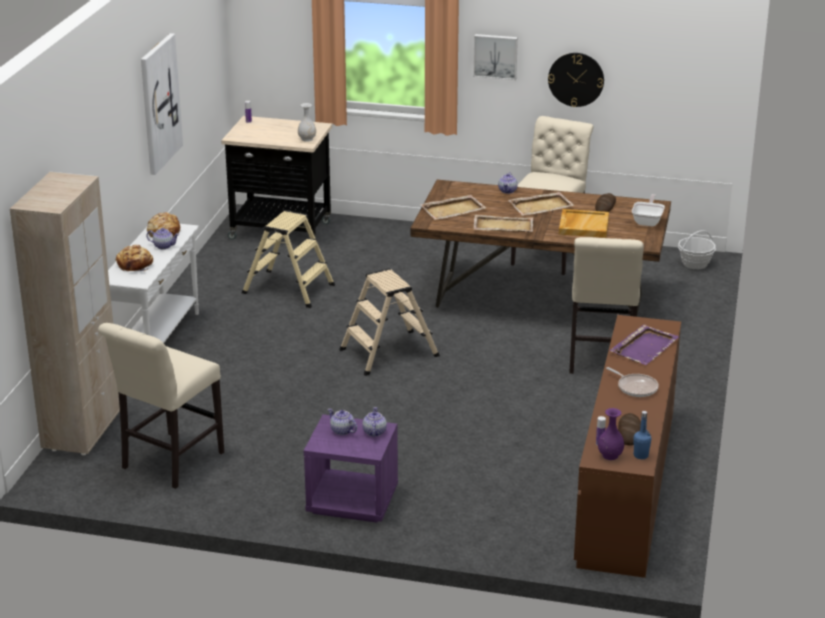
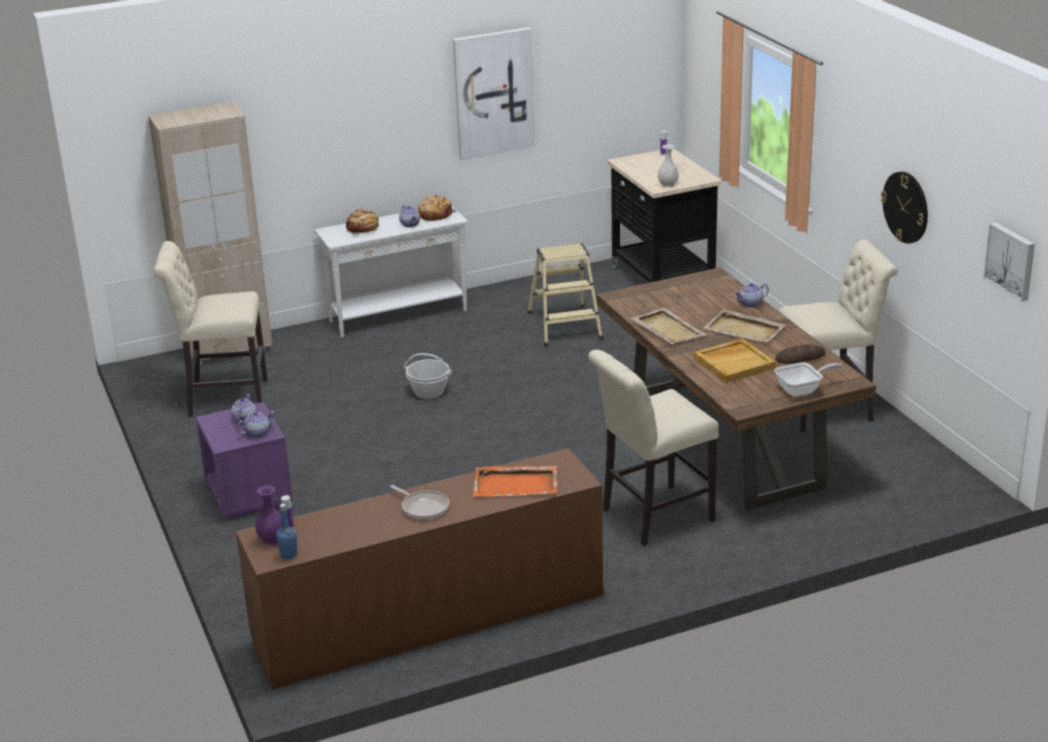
camera: 55 degrees right, 0 degrees up
beige step ladder [339,268,440,376] -> none
beige tray [420,195,486,220] -> none
picture [473,34,518,80] -> picture moved to [983,222,1035,302]
frying pan [606,367,659,397] -> frying pan turned 60 degrees counterclockwise [390,485,450,520]
purple tray [610,324,679,365] -> orange tray [473,466,557,497]
bread [618,413,641,446] -> none
basket [678,230,716,269] -> basket moved to [403,353,452,399]

